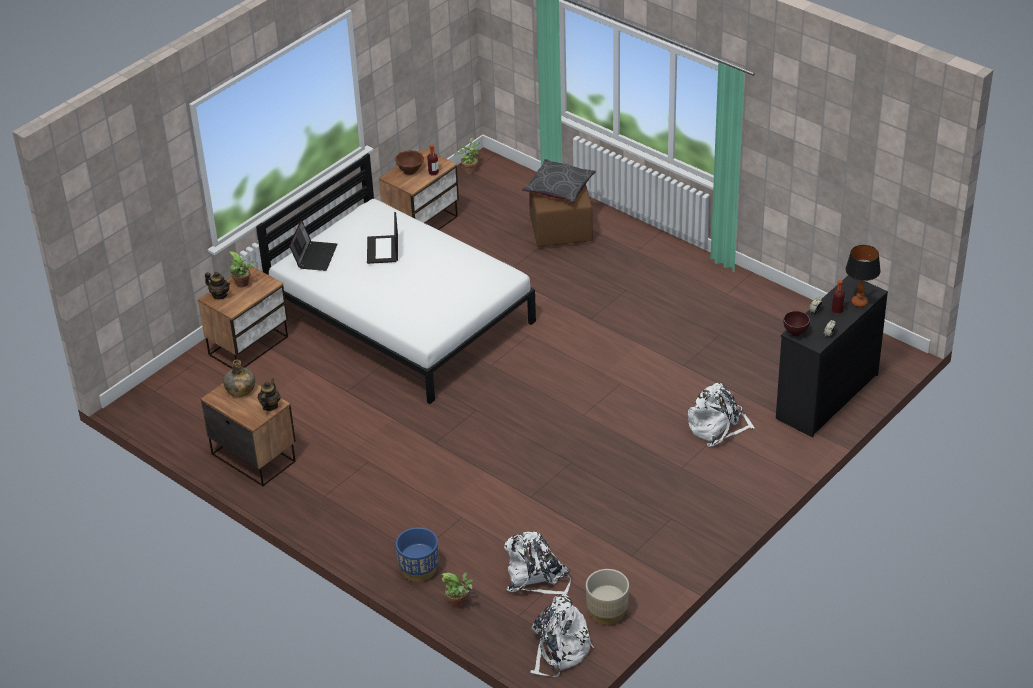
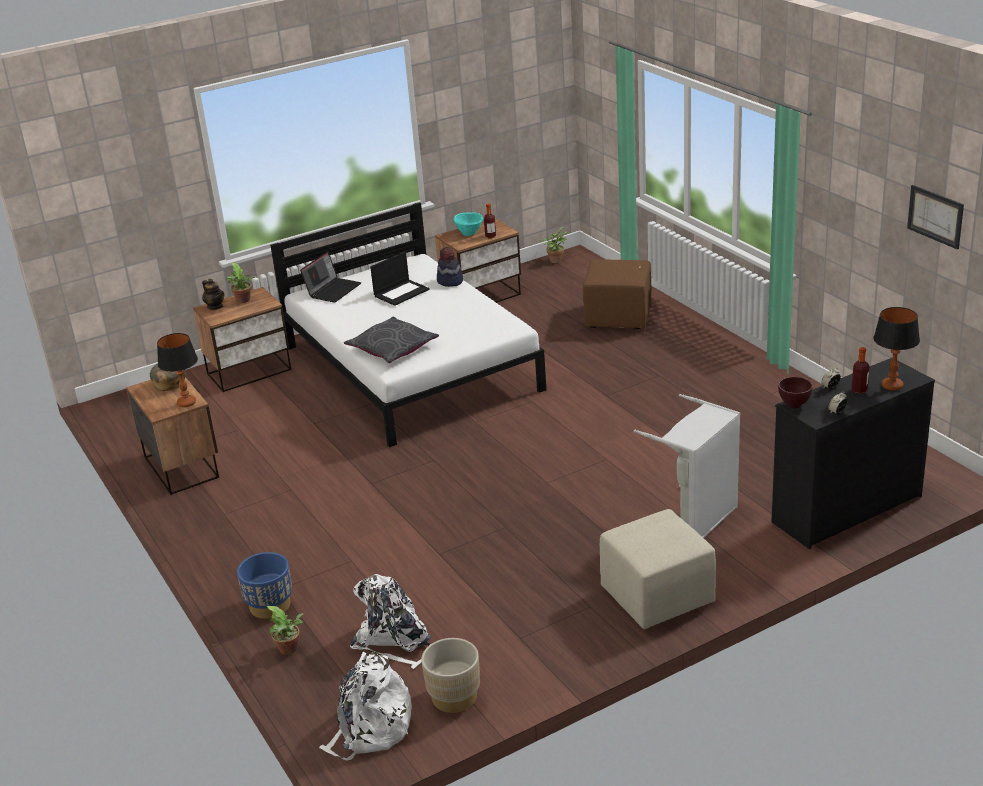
camera: 20 degrees right, 10 degrees down
teapot [258,378,281,411] -> table lamp [157,333,198,407]
laptop [367,212,398,264] -> laptop turned 150 degrees counterclockwise [370,251,430,306]
brown bowl [395,150,424,175] -> turquoise bowl [453,212,484,236]
grey pillow [522,159,596,203] -> grey pillow moved to [344,317,439,363]
white backpack [688,383,754,447] -> grey laundry basket [634,394,740,538]
none -> hat [437,247,463,287]
none -> beige ottoman [600,509,716,629]
none -> picture [907,185,964,249]

